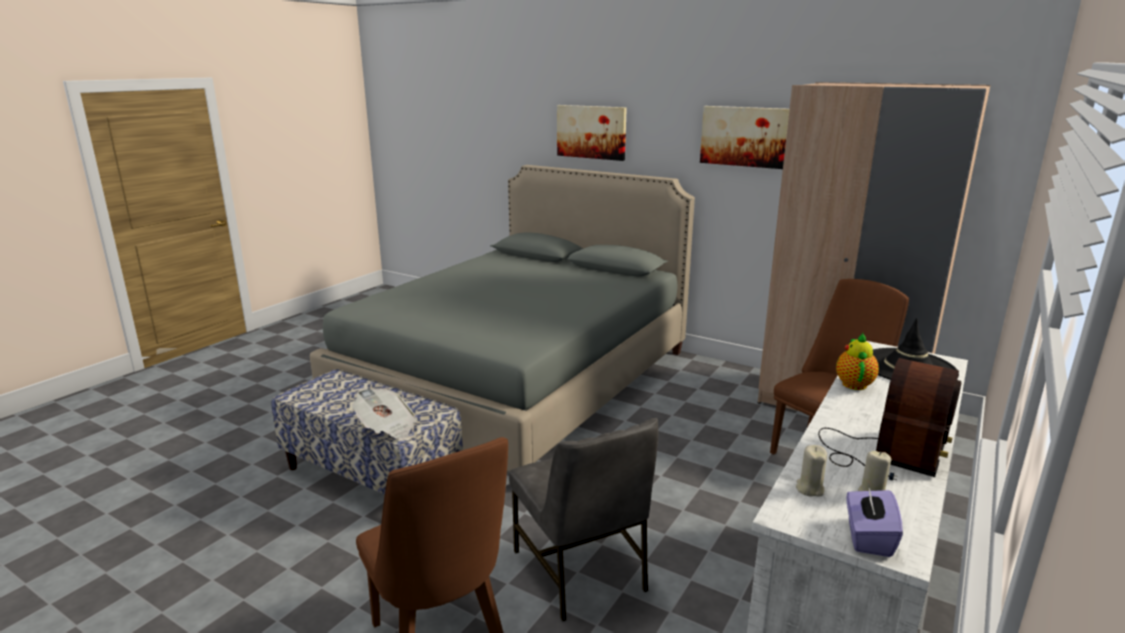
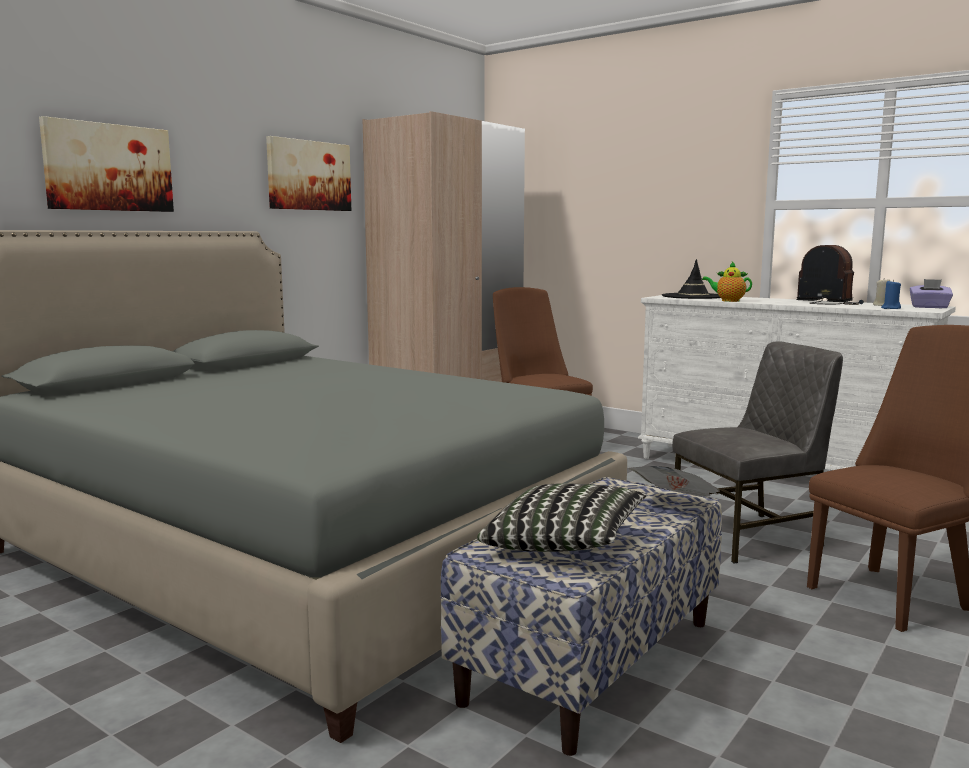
camera: 85 degrees left, 10 degrees down
beige candle [796,445,827,497] -> blue candle [881,280,901,309]
none -> pillow [477,483,647,552]

